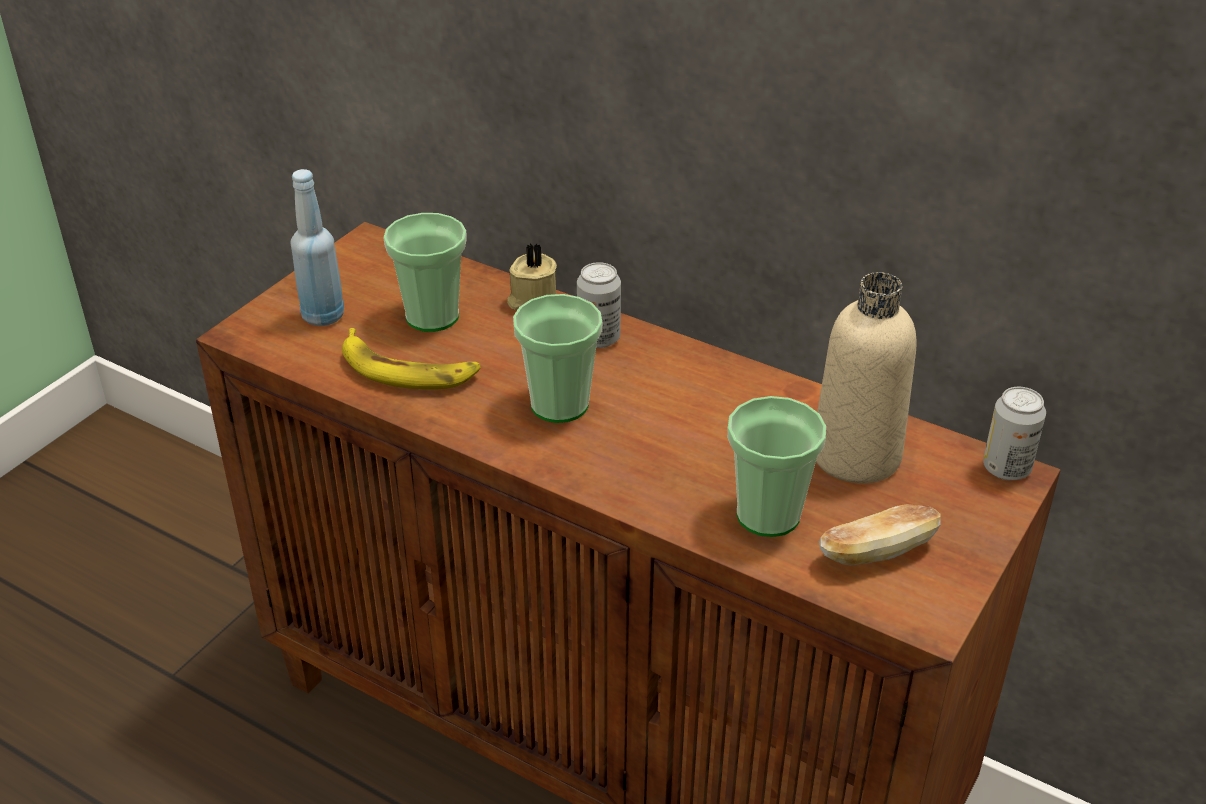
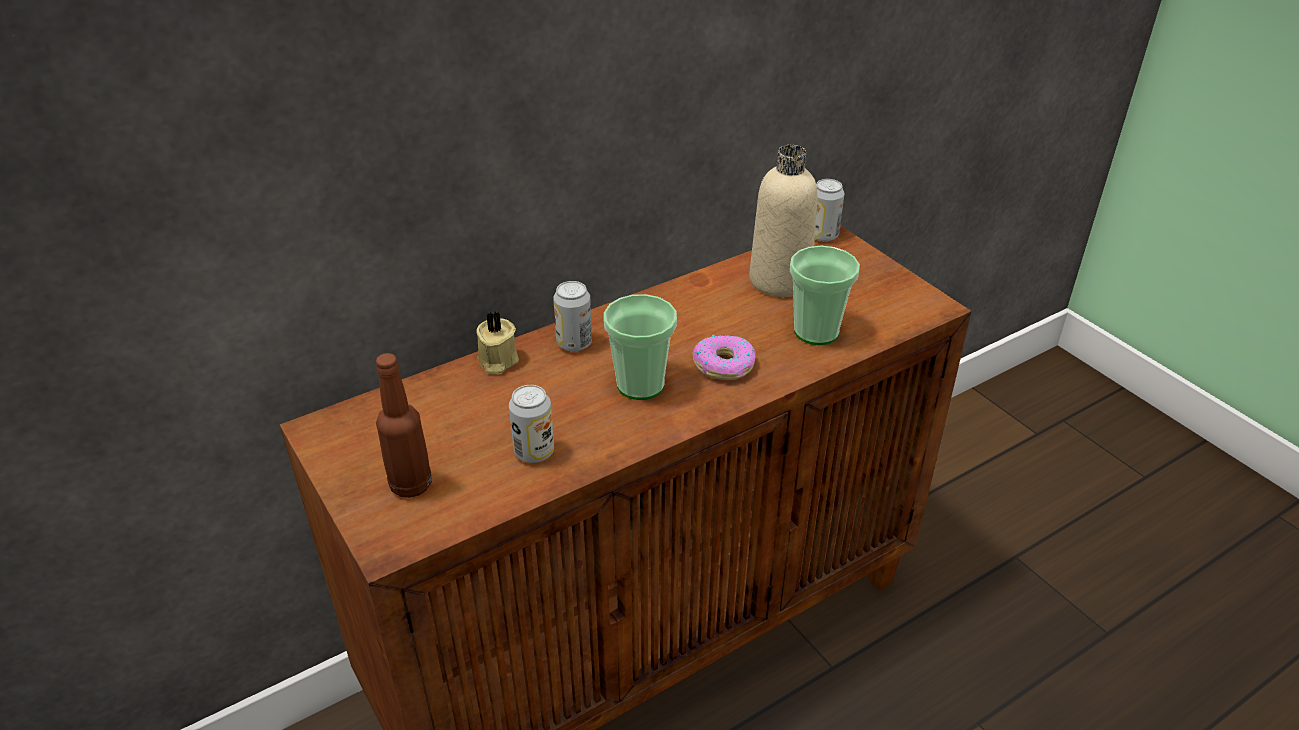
camera: 65 degrees left, 0 degrees up
blue bottle [290,169,344,326] -> brown bottle [376,353,432,498]
banana [342,328,481,390] -> can [509,385,554,463]
cup [383,213,467,332] -> none
bread [819,504,941,565] -> none
none -> donut [693,335,756,380]

